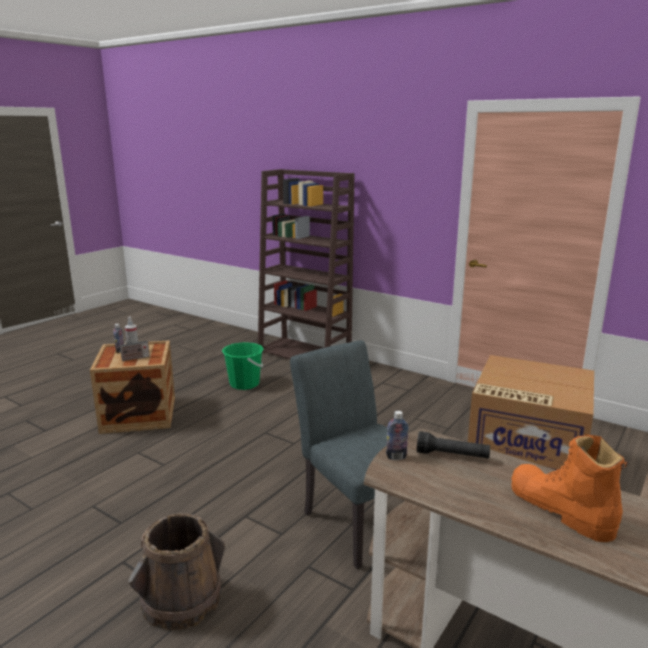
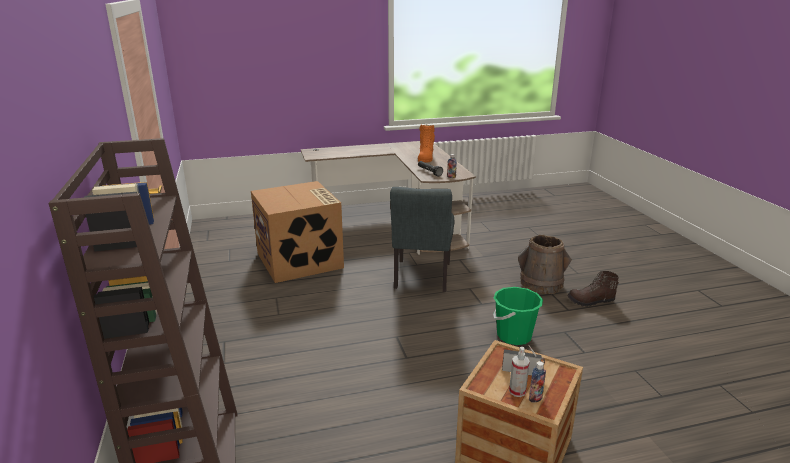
camera: 140 degrees left, 5 degrees up
green bucket [222,342,264,390] -> green bucket moved to [493,287,543,345]
none -> brown boot [567,271,619,307]

